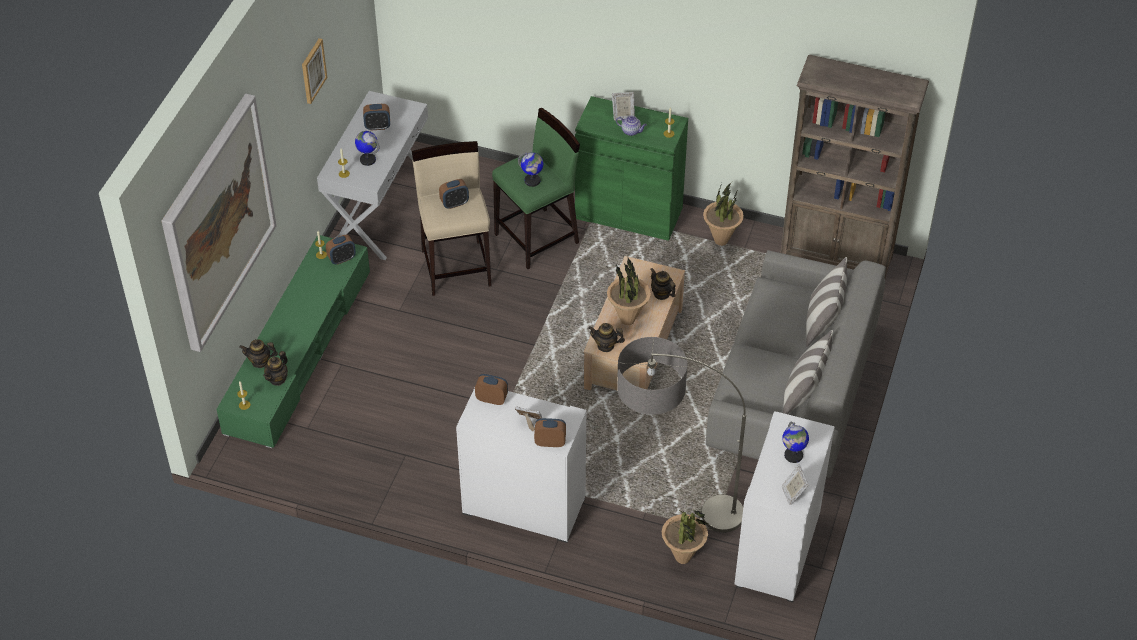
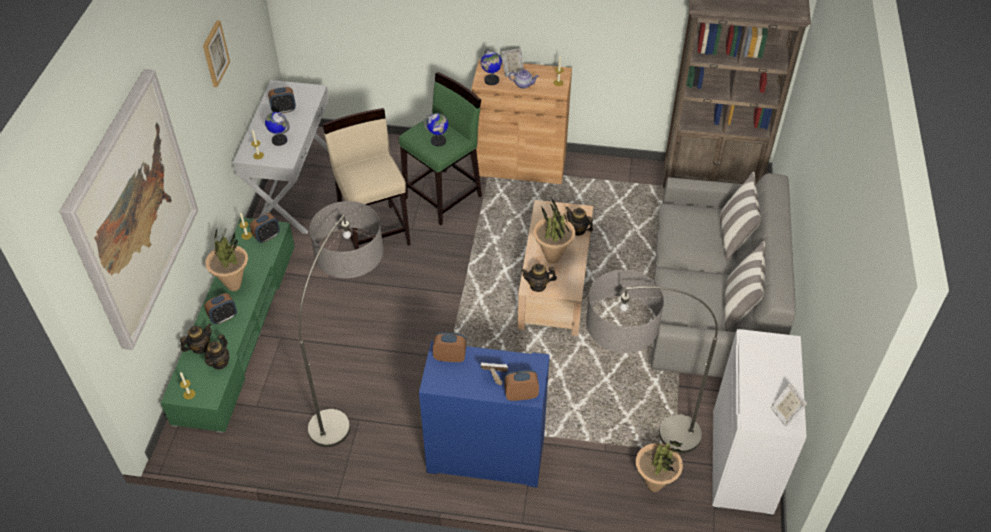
camera: 10 degrees left, 0 degrees up
teapot [239,339,278,368] -> teapot turned 150 degrees clockwise [180,323,212,354]
alarm clock [439,179,469,209] -> alarm clock moved to [204,293,237,324]
white cabinet [456,388,586,543] -> blue cabinet [419,340,550,487]
green cabinet [575,96,688,241] -> brown cabinet [471,59,572,184]
potted plant [703,182,744,246] -> potted plant moved to [205,227,248,291]
globe [782,422,809,463] -> globe moved to [481,49,502,85]
none -> floor lamp [299,201,383,447]

